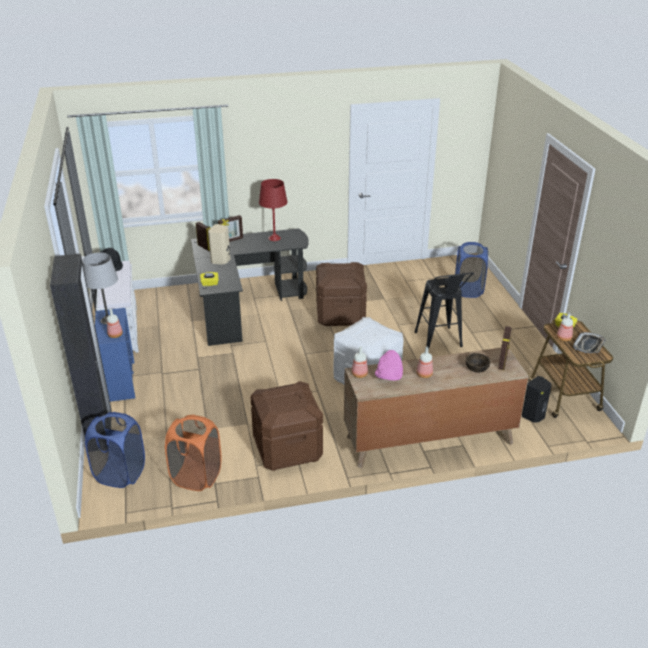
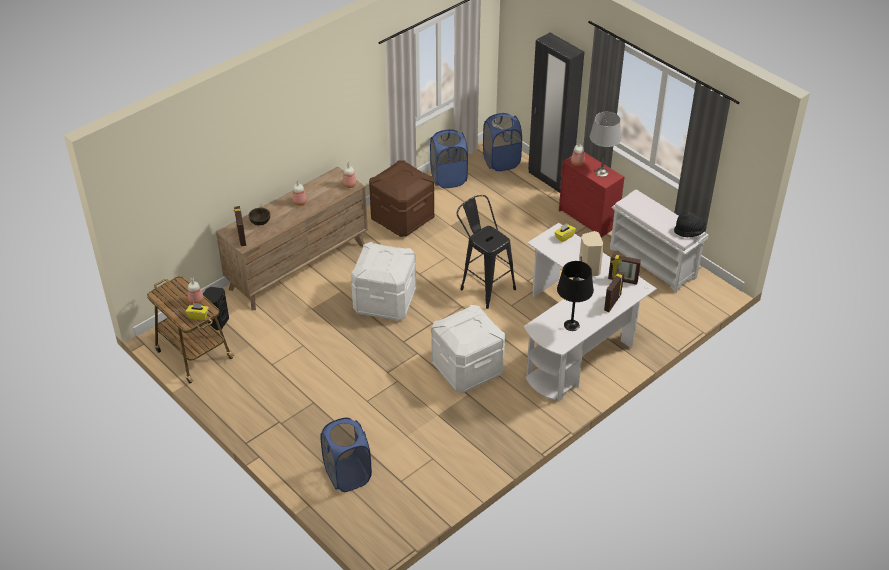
camera: 150 degrees right, 10 degrees up
blue dresser [95,308,135,402] -> red dresser [559,152,625,237]
orange laundry basket [165,415,222,491] -> blue laundry basket [430,129,468,188]
black desk [191,228,309,346] -> white desk [524,223,657,402]
red table lamp [259,179,288,241] -> black table lamp [557,261,594,331]
brown storage box [316,262,367,326] -> white storage box [431,305,505,393]
pink hat [375,350,403,381] -> none
black stool [415,272,474,350] -> black stool moved to [457,195,516,309]
tray [573,332,606,353] -> none

